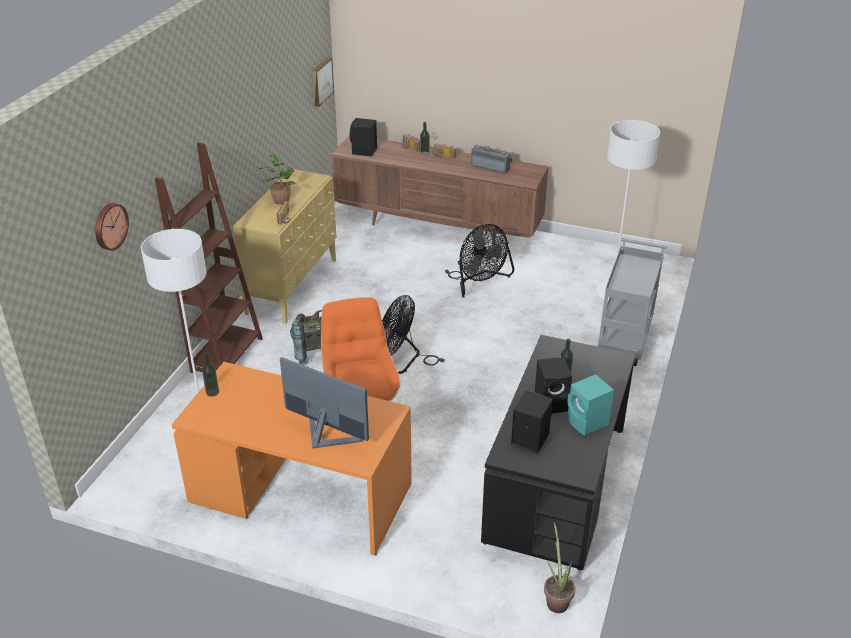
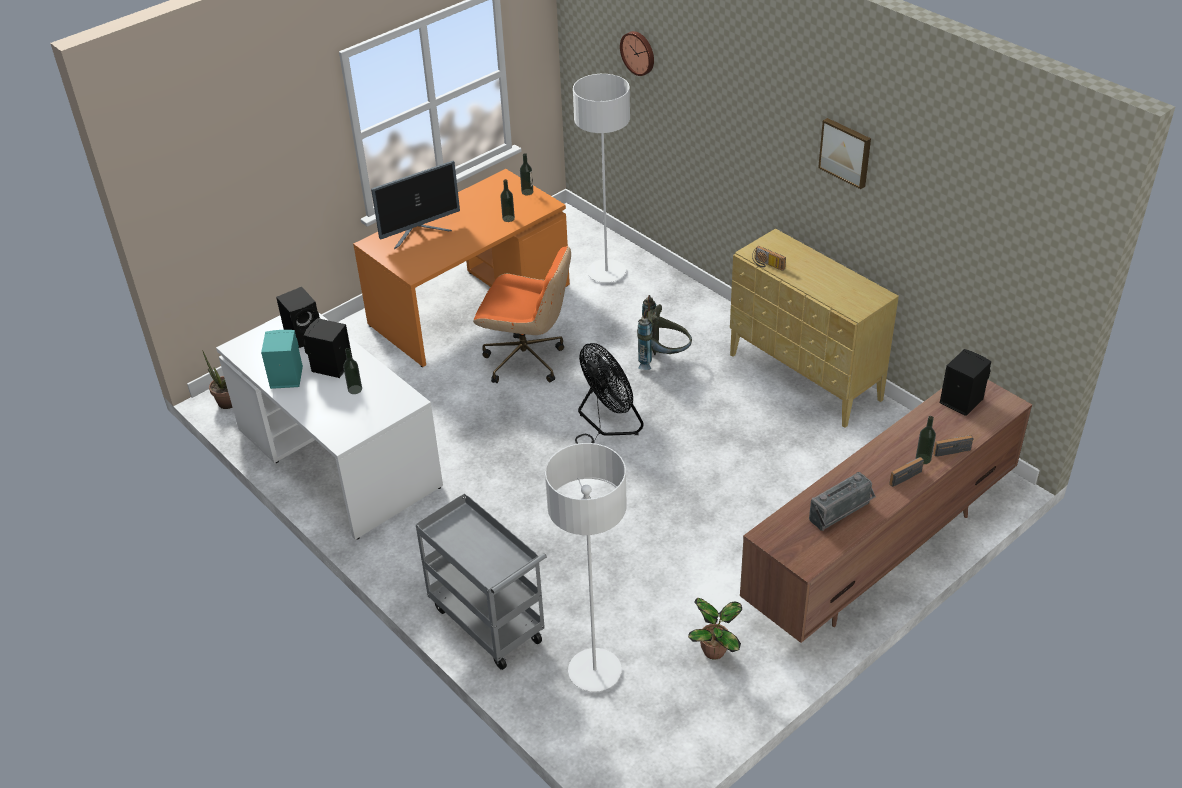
camera: 120 degrees right, 5 degrees up
brown bookcase [155,143,263,373] -> none
potted plant [259,154,296,205] -> potted plant moved to [688,598,742,660]
picture [312,57,334,107] -> picture moved to [818,118,871,189]
black fan [445,224,514,298] -> none
black desk [481,335,635,570] -> white desk [216,313,443,540]
none -> bottle [500,179,515,222]

